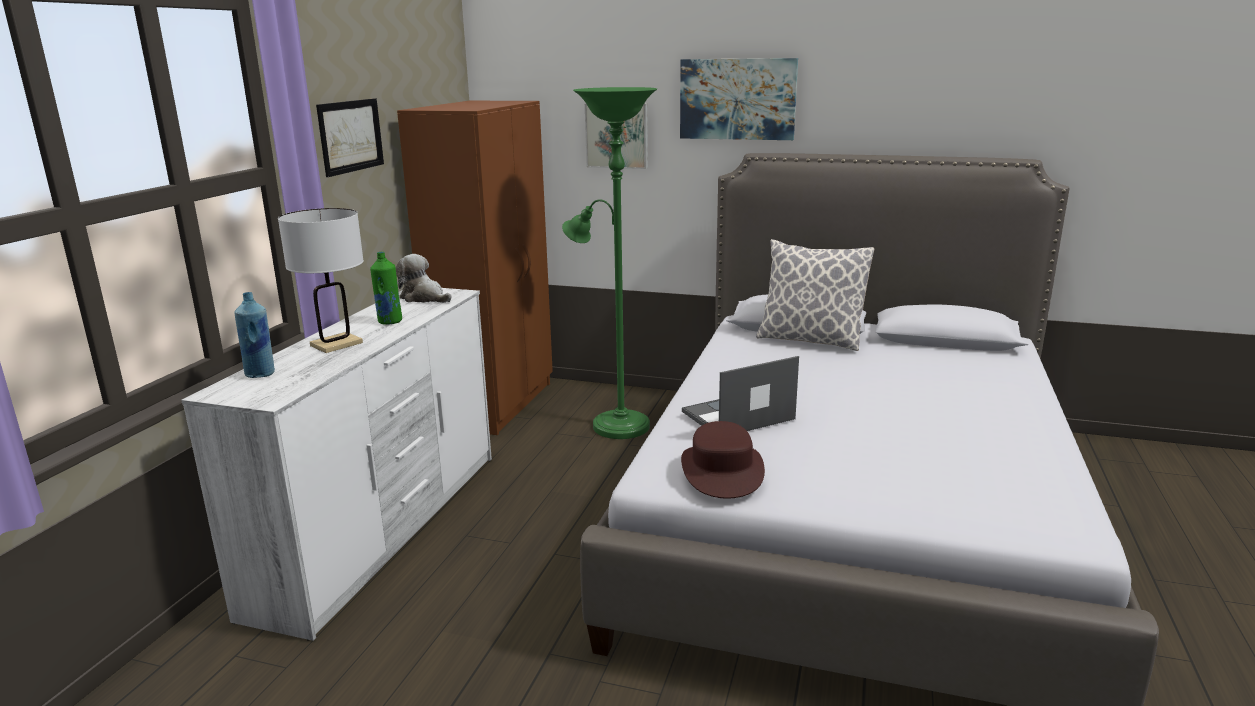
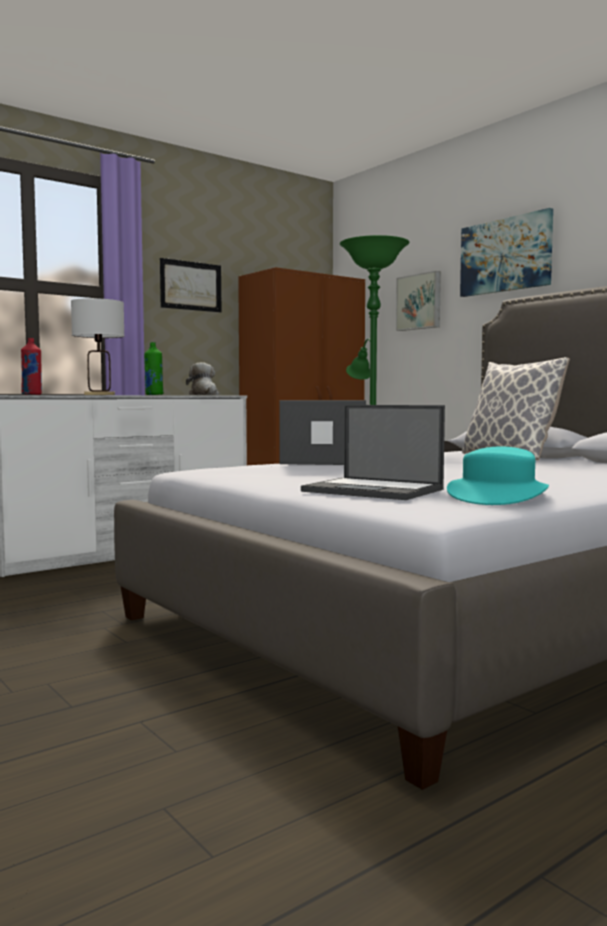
camera: 35 degrees right, 15 degrees down
blue bottle [234,292,275,378] -> red bottle [21,338,42,395]
brown hat [681,421,765,499] -> none
none -> laptop [301,405,445,500]
none -> turquoise hat [447,447,549,505]

